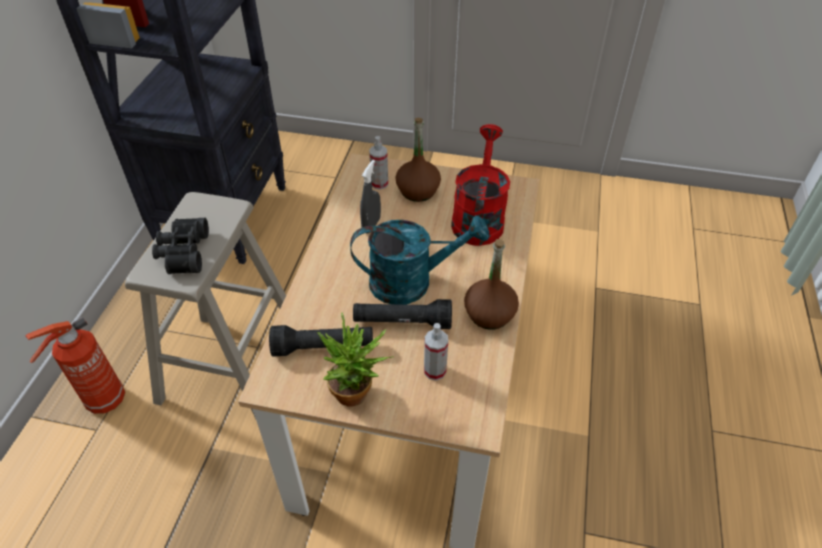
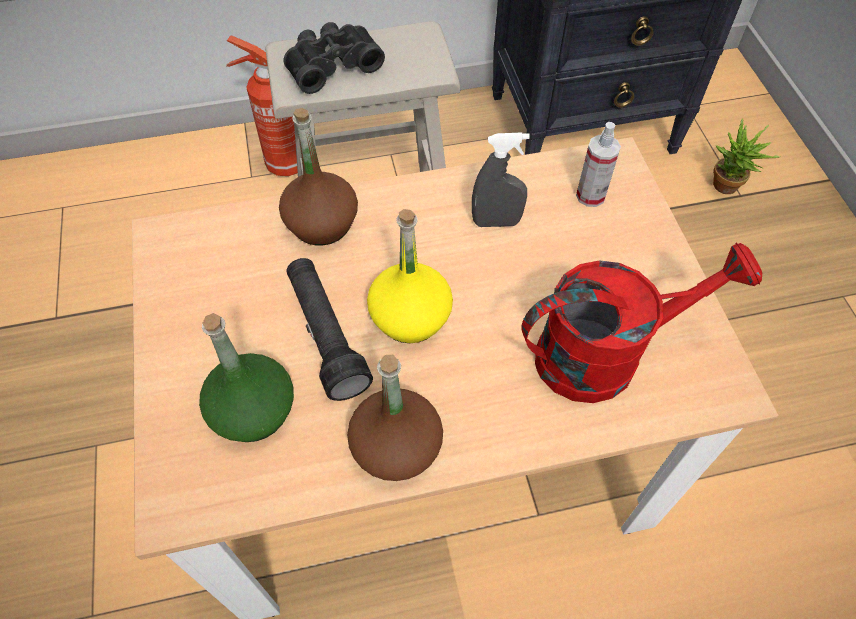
camera: 65 degrees right, 10 degrees up
black flashlight [269,325,373,357] -> none
potted plant [317,312,393,407] -> potted plant moved to [713,119,780,194]
turquoise watering can [350,215,489,305] -> yellow bottle [367,209,453,343]
brown bottle [396,118,441,202] -> brown bottle moved to [279,108,358,245]
spray bottle [424,323,448,381] -> green bottle [199,313,294,442]

